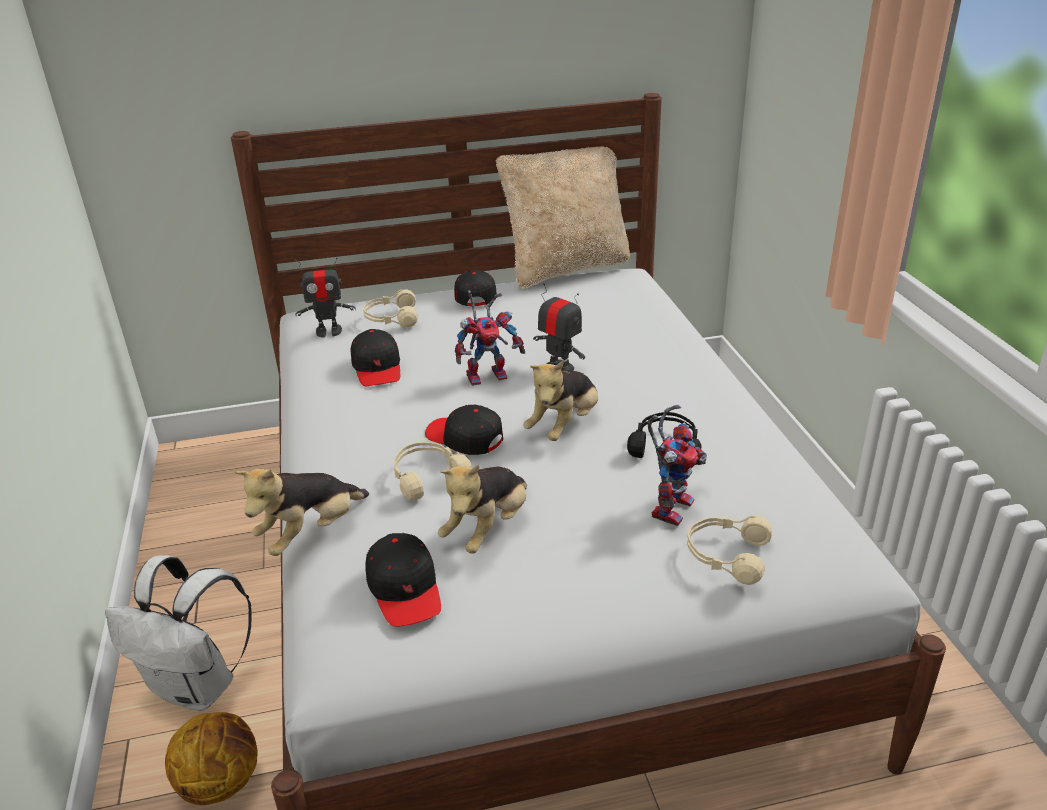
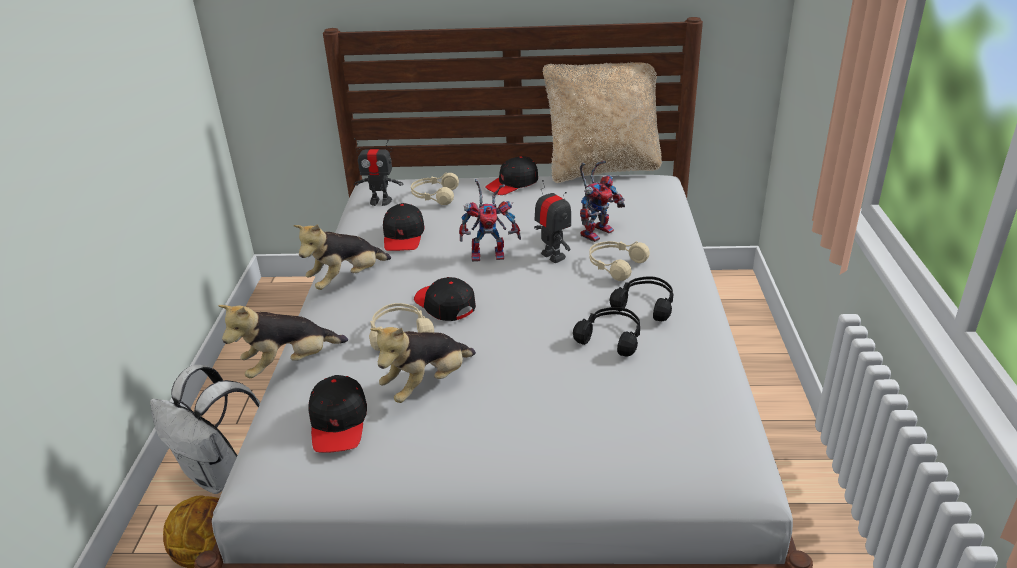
camera: 15 degrees right, 0 degrees up
black cap [454,270,497,306] -> black cap turned 135 degrees counterclockwise [485,156,538,195]
plush toy [523,361,598,441] -> plush toy moved to [293,224,391,290]
toy robot [647,405,707,526] -> toy robot moved to [580,161,625,242]
beige headphones [687,515,772,585] -> beige headphones moved to [589,241,650,281]
none -> black headphones [610,276,673,321]

